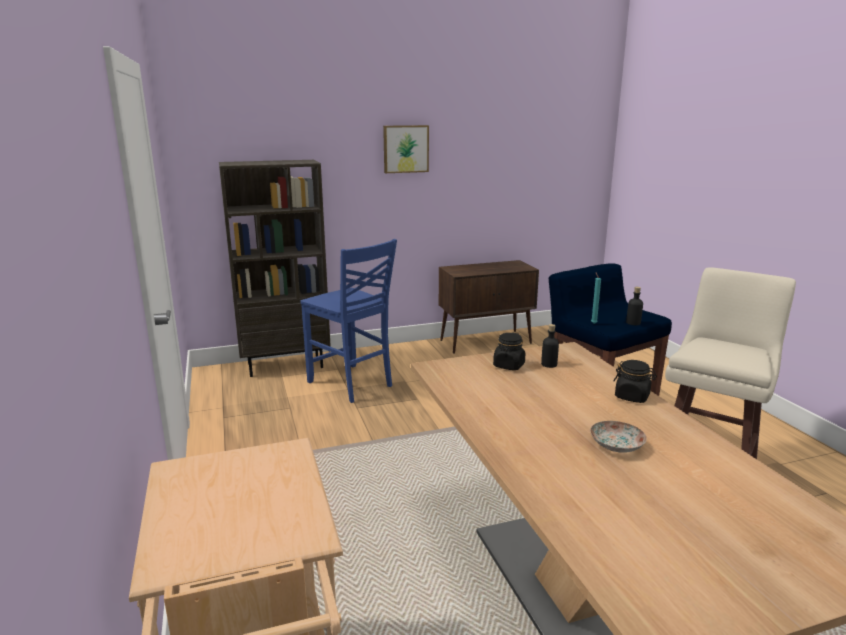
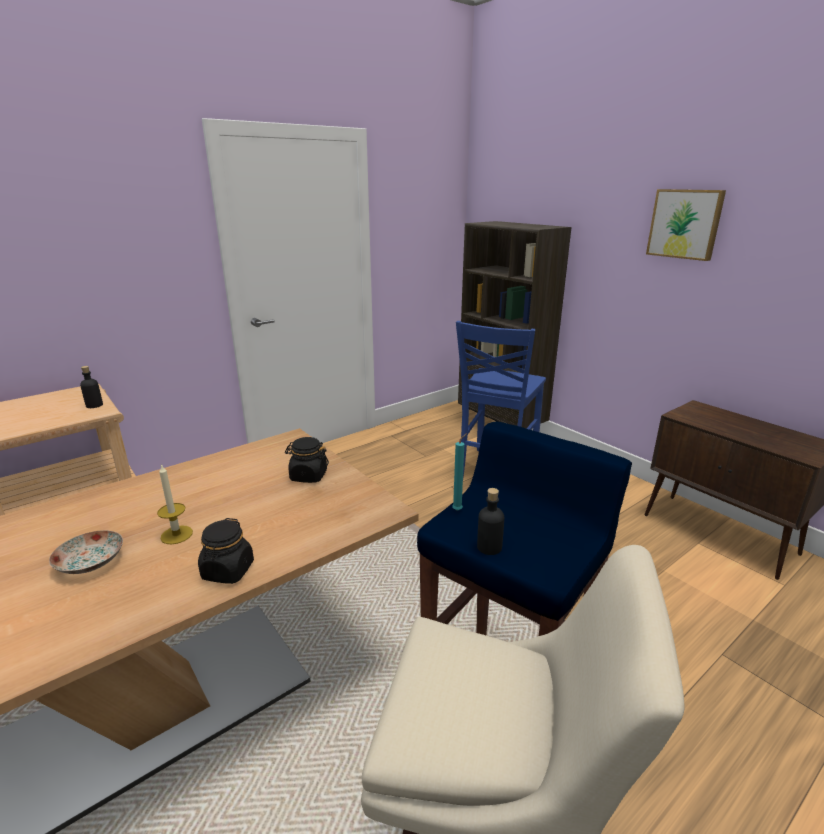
camera: 70 degrees right, 5 degrees up
black bottle [541,324,559,368] -> black bottle moved to [80,366,103,408]
none -> candle [157,464,193,544]

